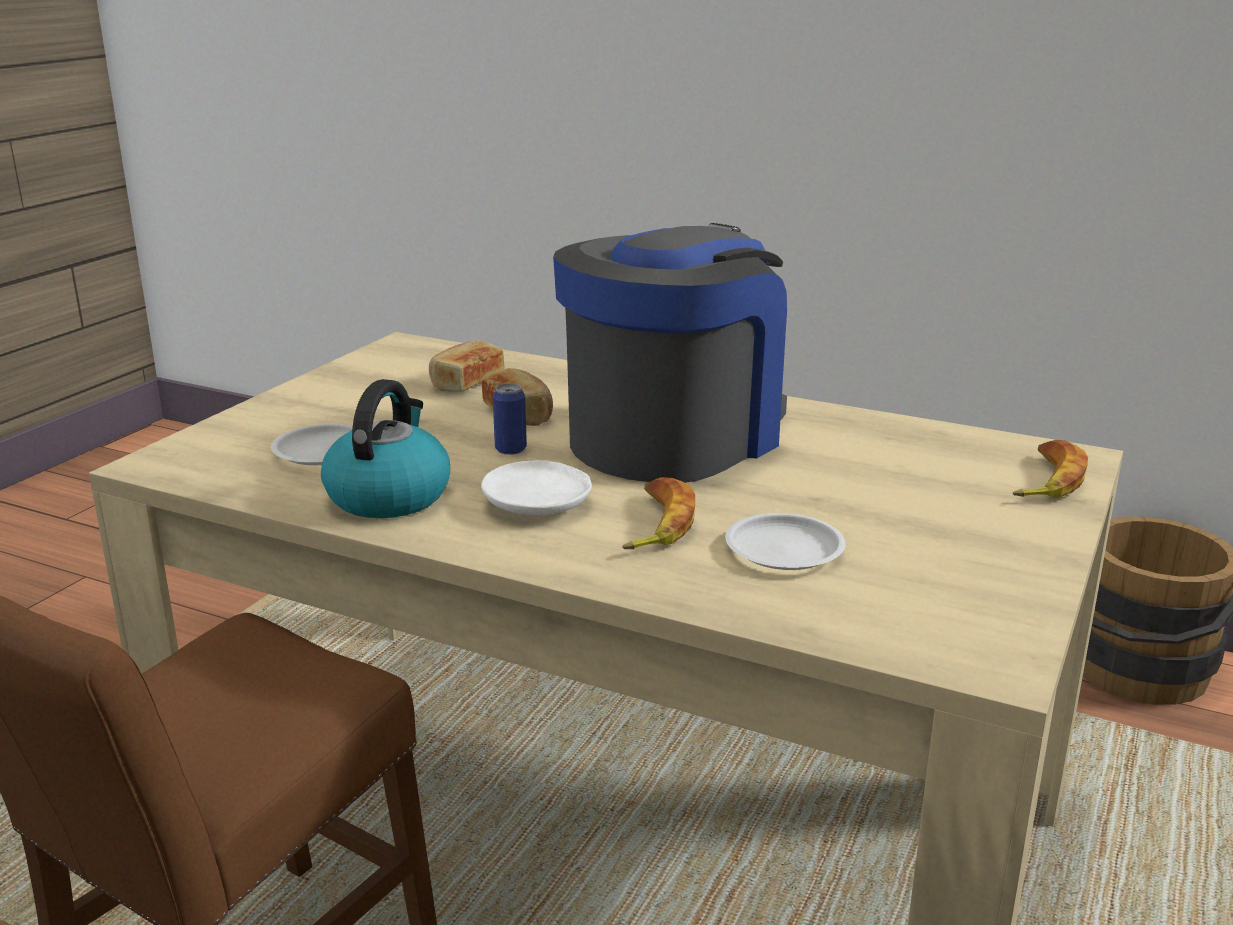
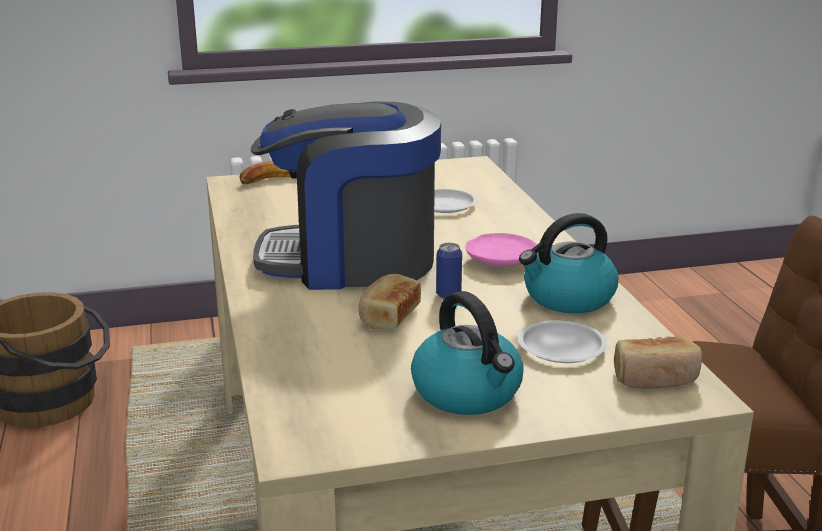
camera: 130 degrees left, 0 degrees up
bread [429,340,504,391] -> bread moved to [614,336,702,389]
white plate [481,460,592,516] -> pink plate [466,233,537,268]
banana [622,477,695,549] -> none
none -> kettle [411,291,524,415]

